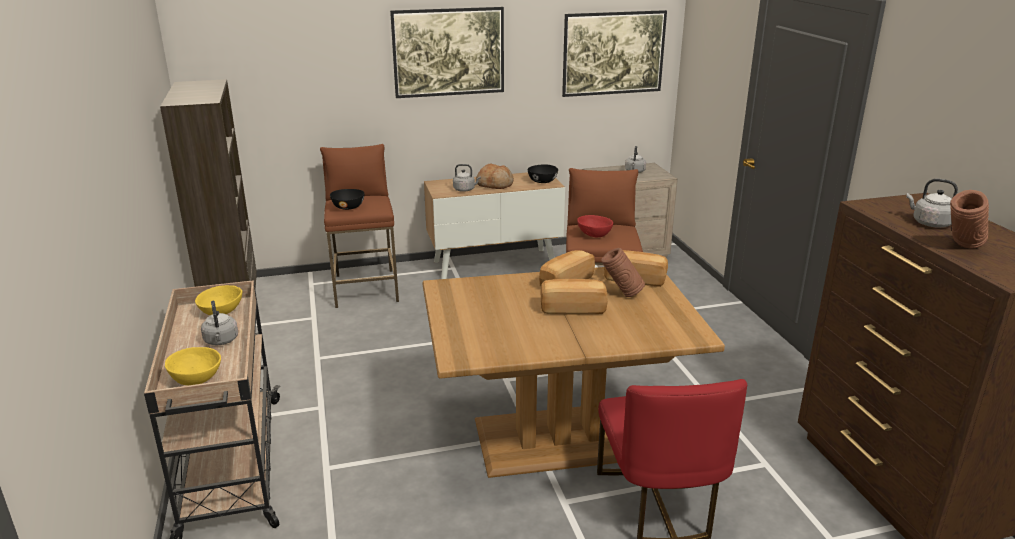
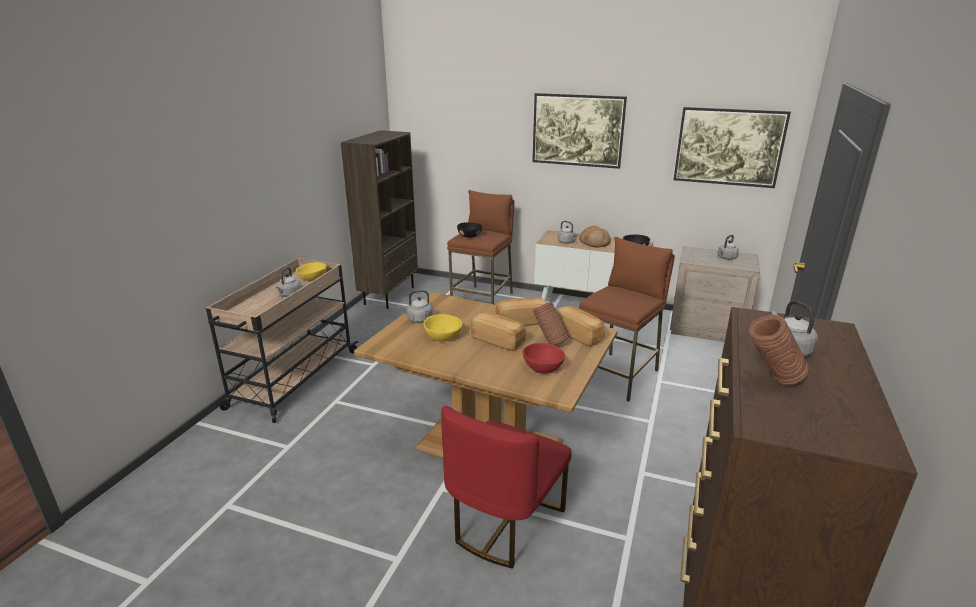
camera: 35 degrees right, 0 degrees up
yellow bowl [165,347,221,385] -> yellow bowl moved to [423,314,462,341]
red bowl [577,215,613,237] -> red bowl moved to [522,343,565,373]
none -> grey kettle [399,290,433,323]

